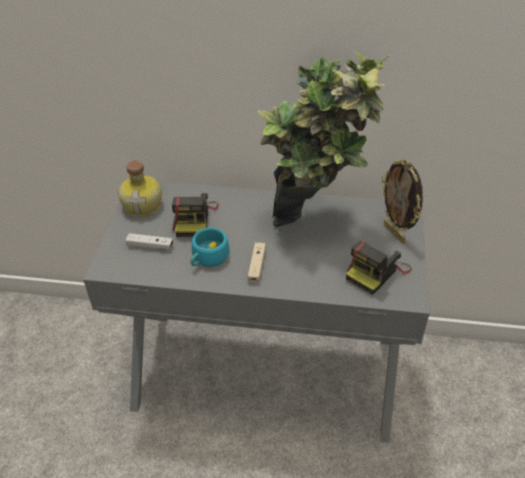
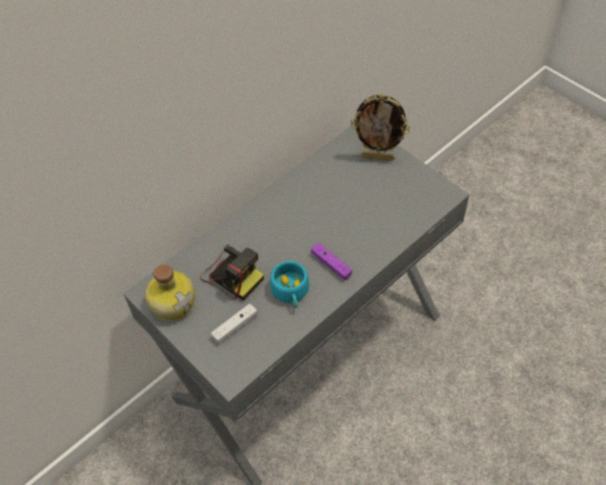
camera: 50 degrees left, 10 degrees up
beige game controller [248,242,266,283] -> purple game controller [311,243,352,280]
potted plant [258,51,390,227] -> none
camera [346,241,412,295] -> none

